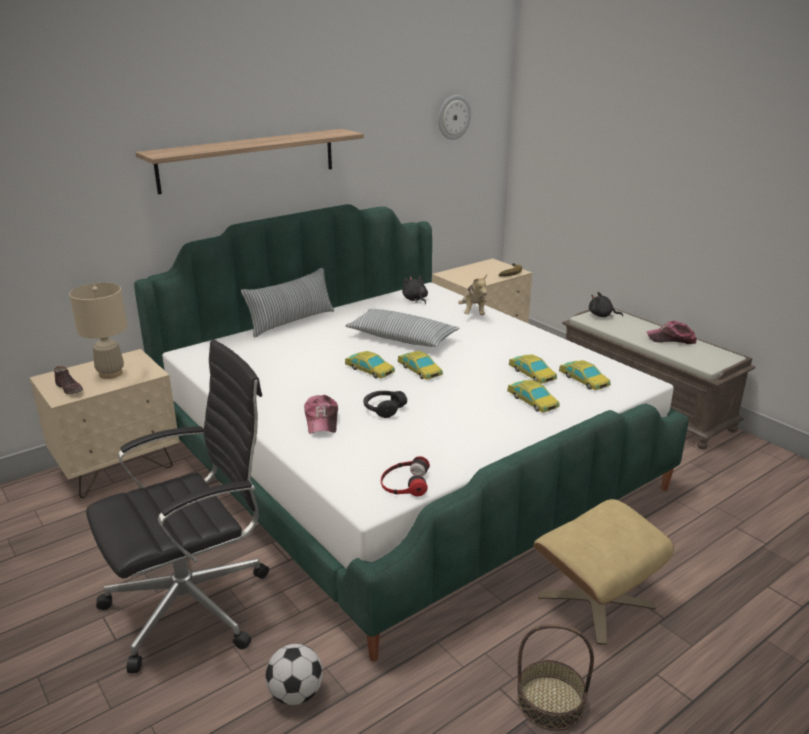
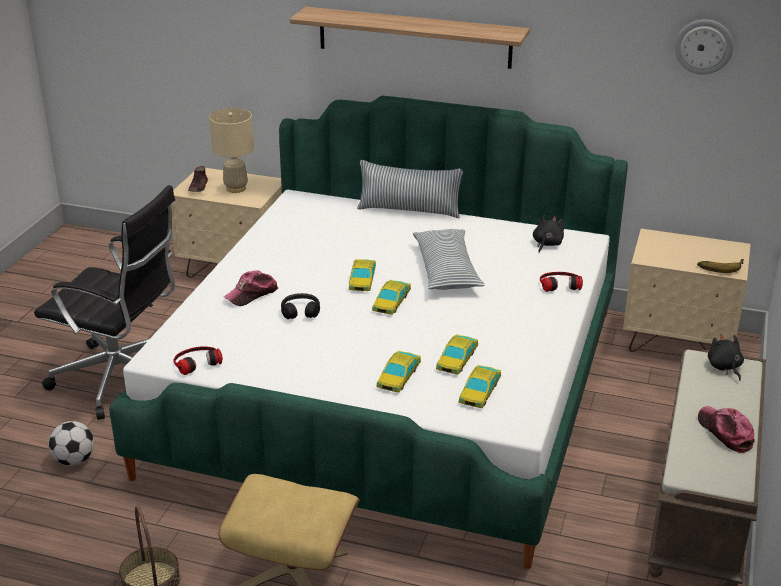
camera: 55 degrees right, 5 degrees up
plush toy [458,275,487,315] -> headphones [540,272,583,292]

